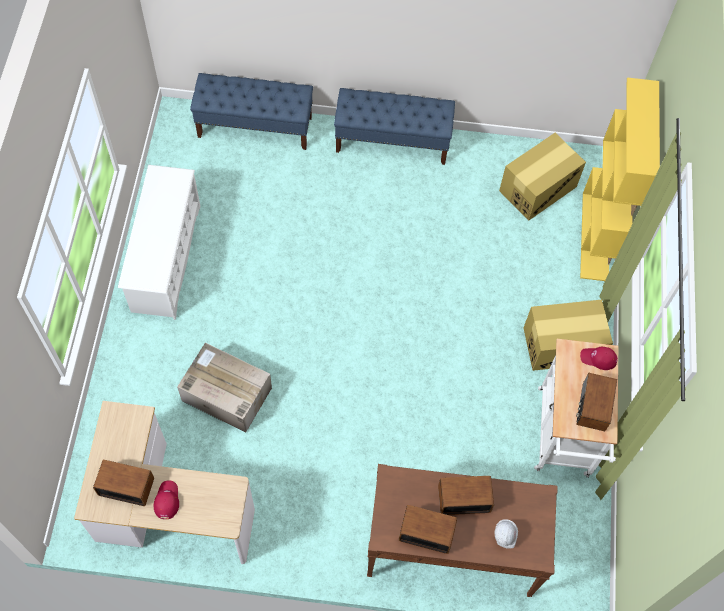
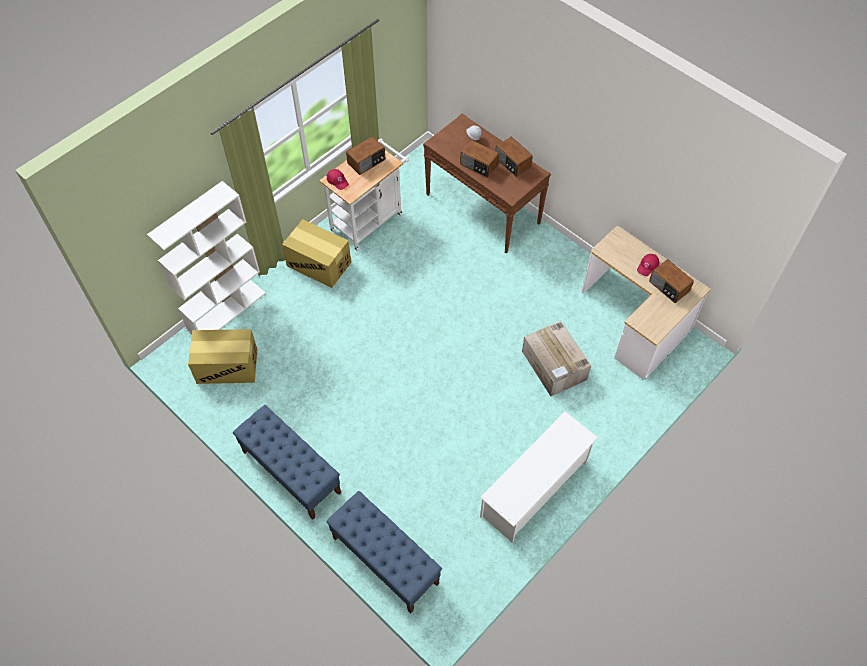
camera: 140 degrees left, 5 degrees down
yellow bookcase [580,77,660,281] -> white bookcase [147,181,266,334]

